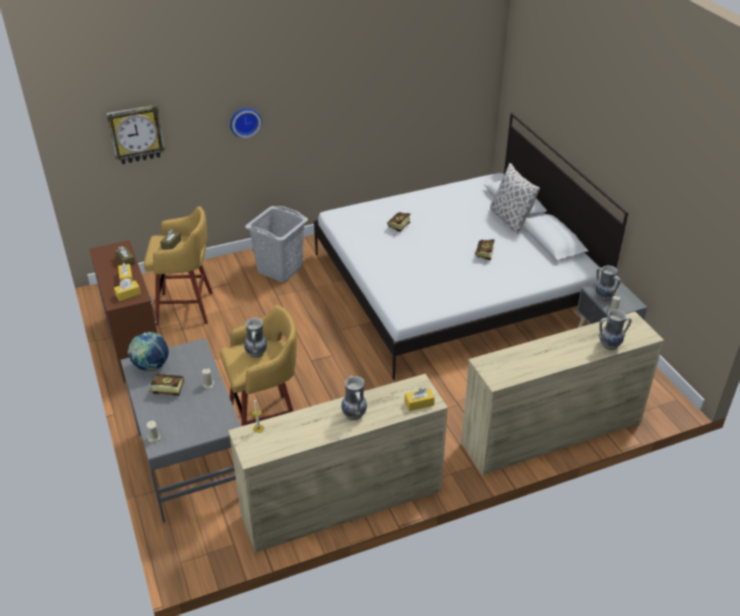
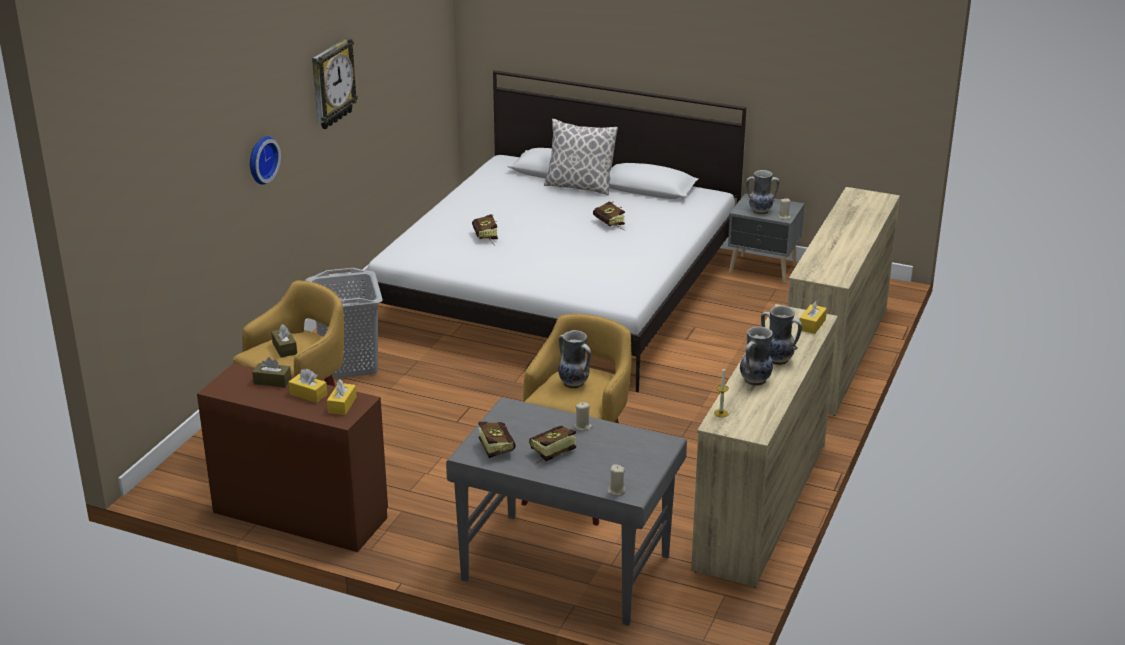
camera: 45 degrees left, 10 degrees down
wall clock [106,104,165,164] -> wall clock moved to [312,38,358,129]
globe [128,332,169,371] -> book [478,422,516,458]
vase [598,309,632,350] -> vase moved to [740,326,773,386]

